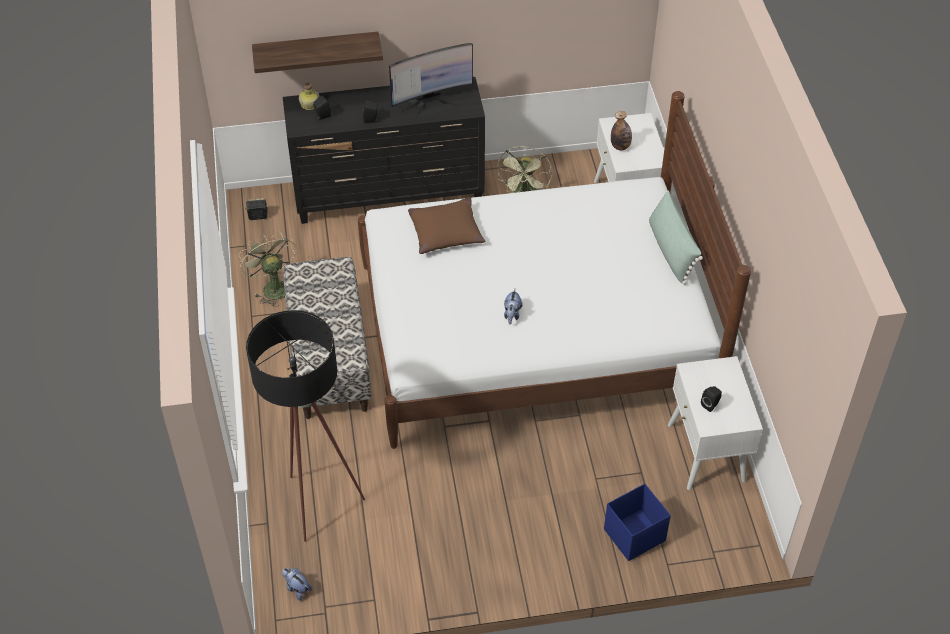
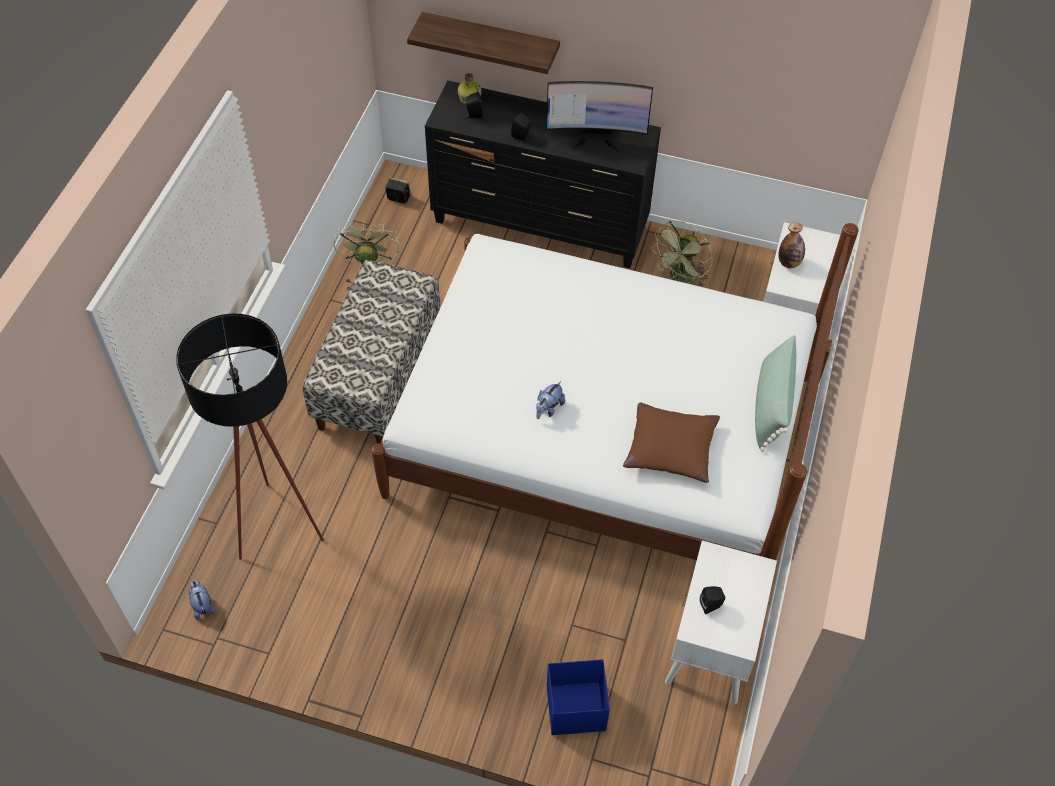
camera: 25 degrees right, 5 degrees up
brown pillow [408,197,485,254] -> brown pillow moved to [623,403,720,483]

